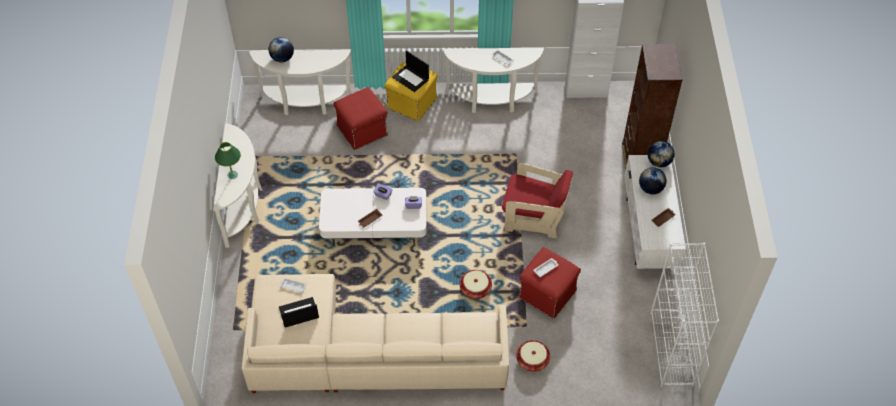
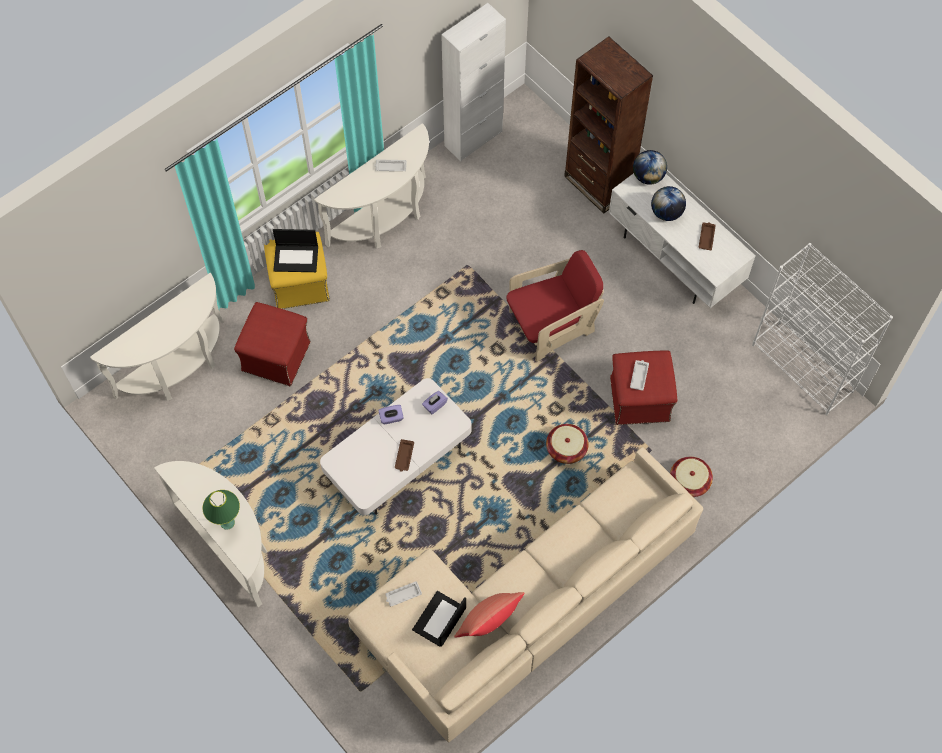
camera: 40 degrees left, 10 degrees up
globe [269,37,294,62] -> none
none -> red pillow [454,592,524,638]

